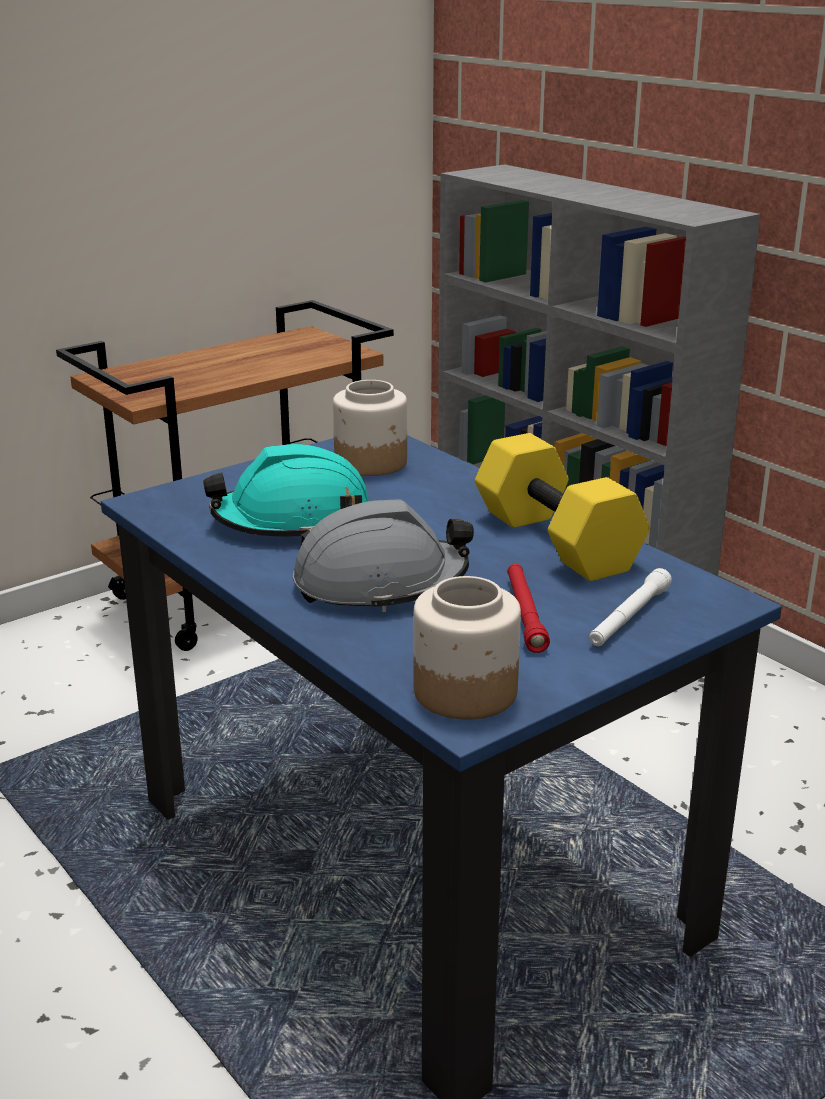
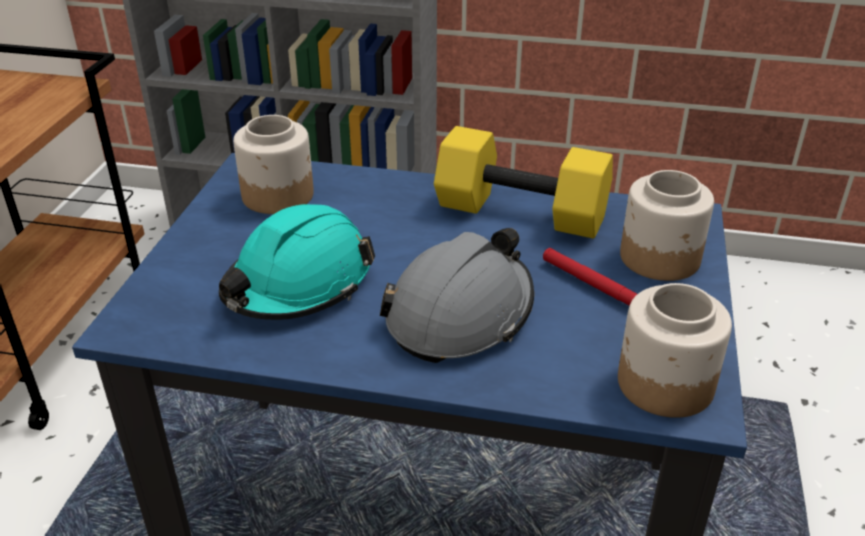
camera: 40 degrees left, 10 degrees up
white flashlight [589,568,672,646] -> jar [620,170,714,281]

